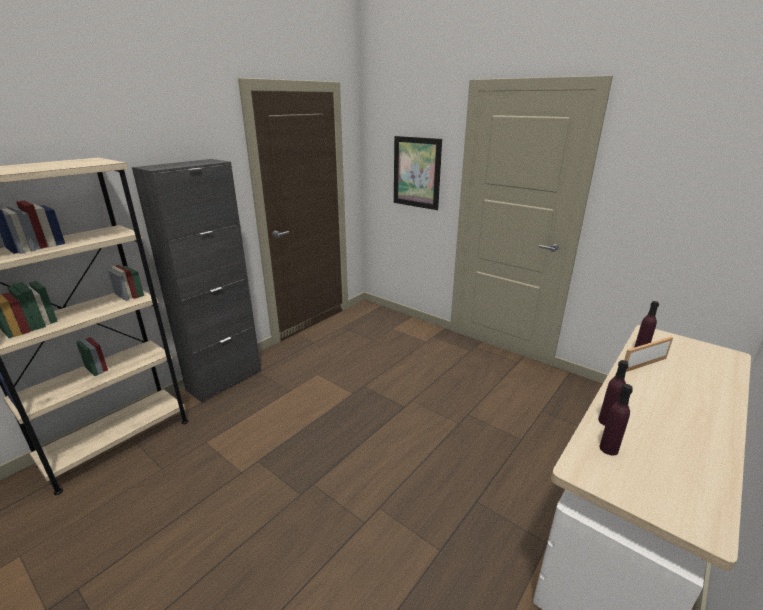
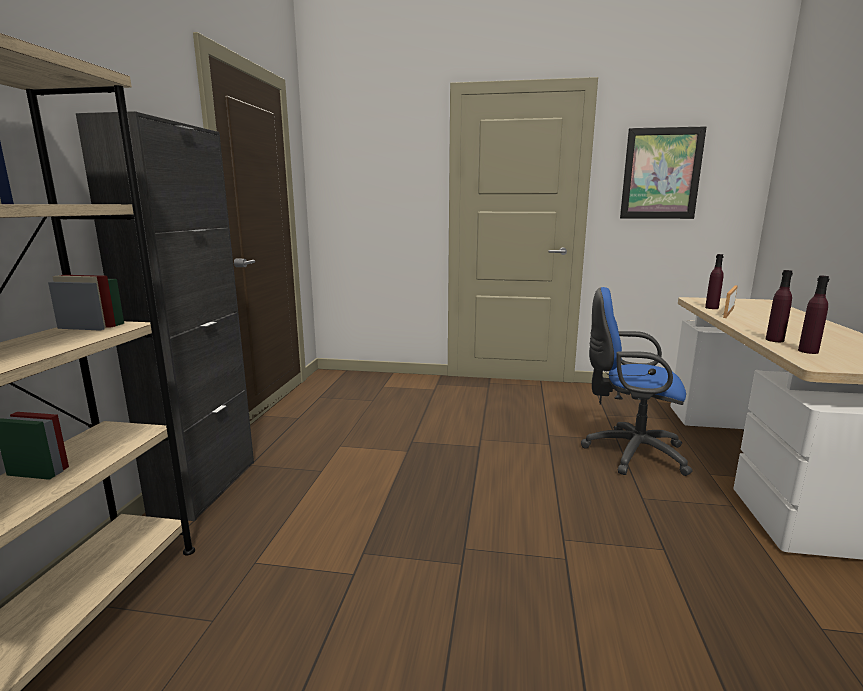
camera: 30 degrees left, 10 degrees down
picture [394,136,442,210] -> picture moved to [620,126,706,219]
none -> blue office chair [581,287,692,476]

